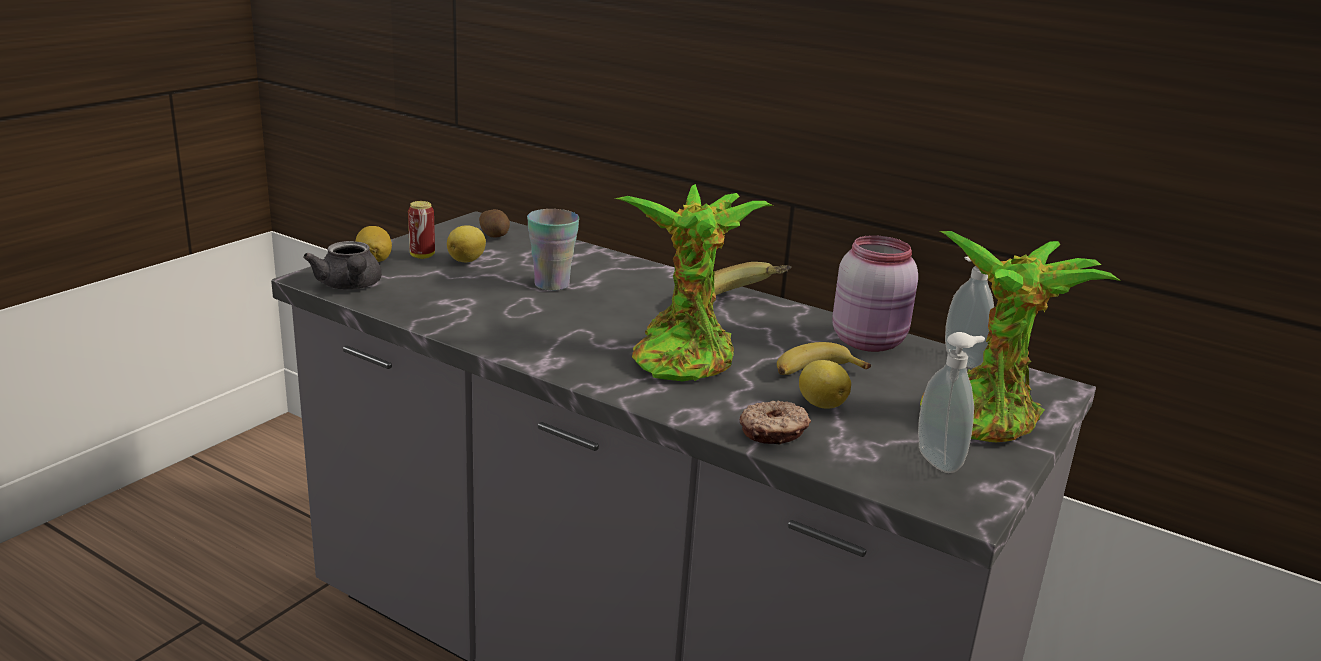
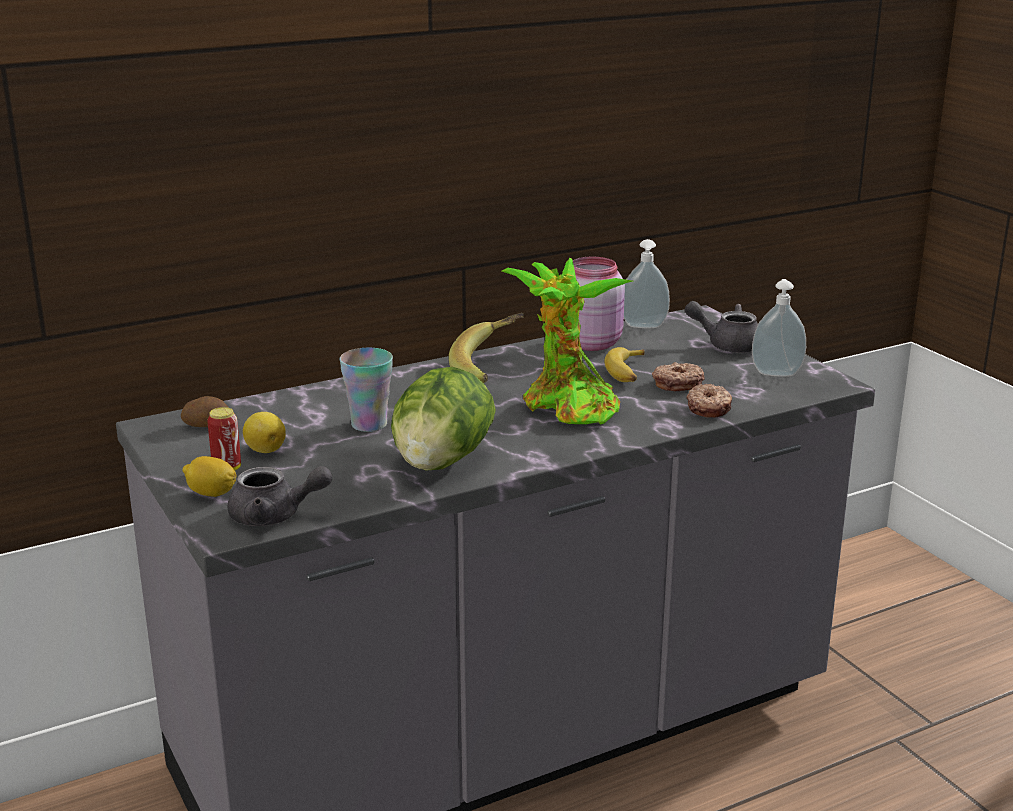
camera: 60 degrees left, 0 degrees up
lemon [799,360,851,409] -> donut [652,362,705,391]
potted plant [920,231,1121,442] -> grey teapot [685,301,758,353]
none -> lettuce [391,367,496,471]

